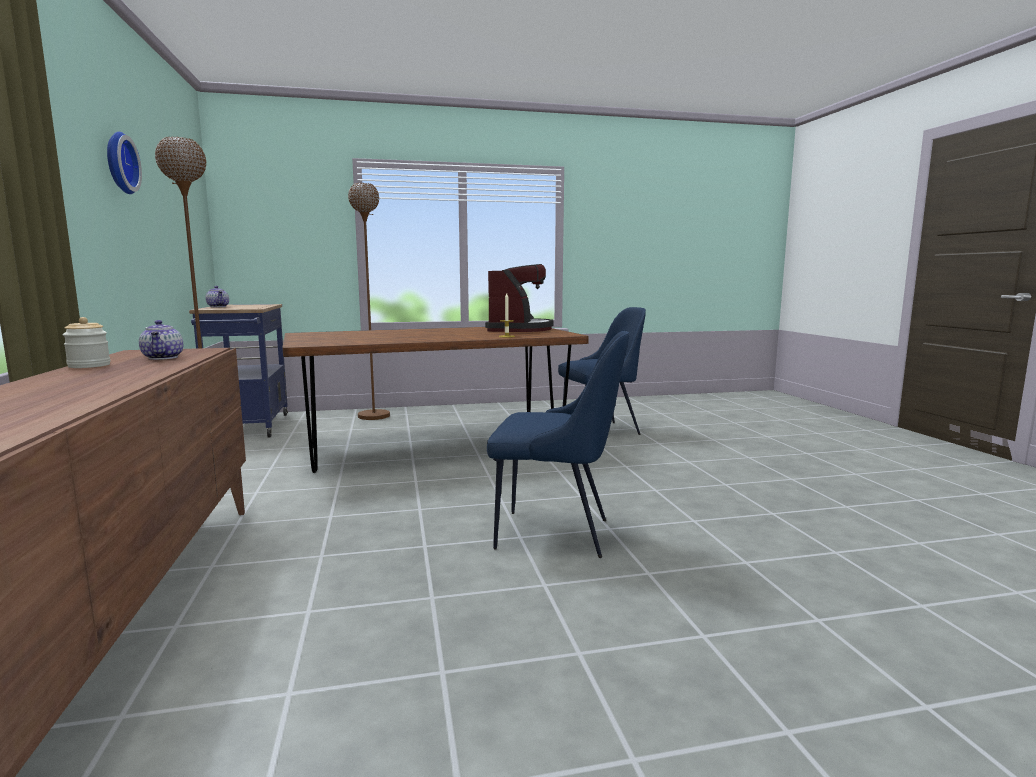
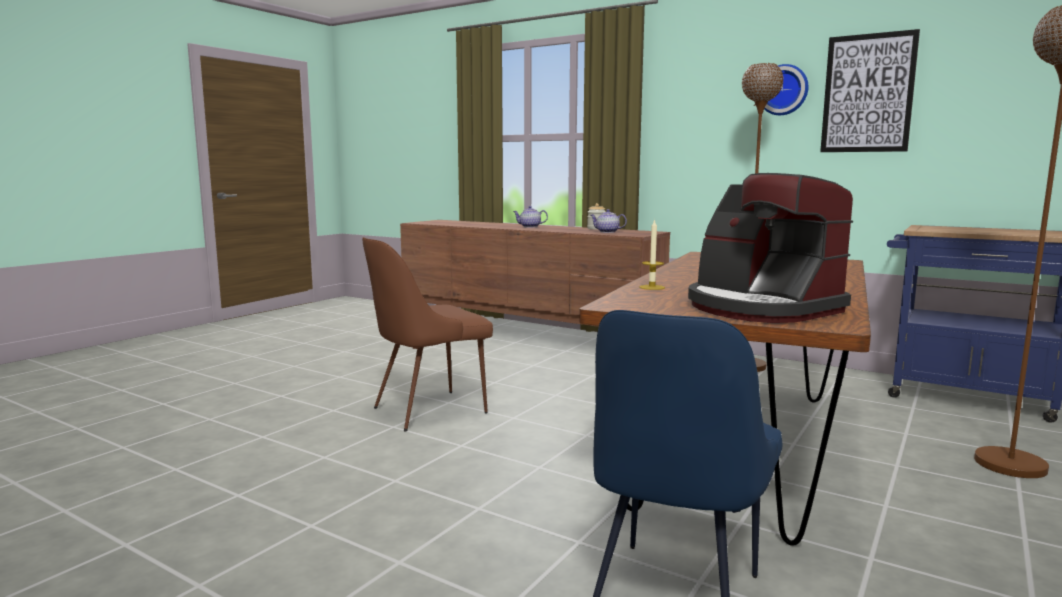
camera: 135 degrees right, 0 degrees up
teapot [206,286,229,307] -> teapot moved to [513,206,548,228]
blue chair [487,331,629,558] -> brown chair [362,237,493,432]
none -> picture [820,29,920,152]

